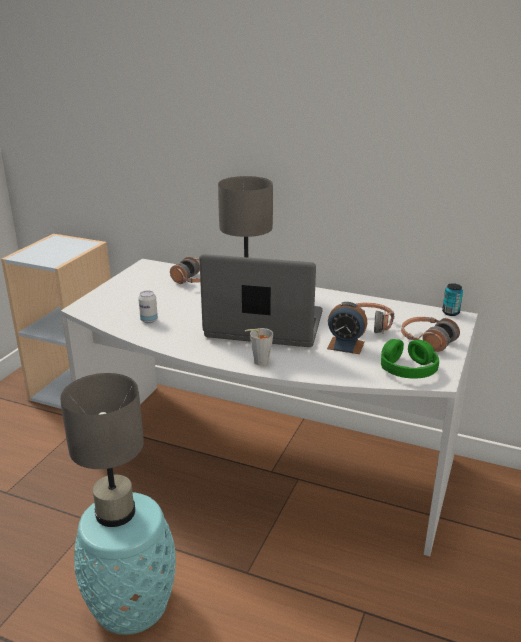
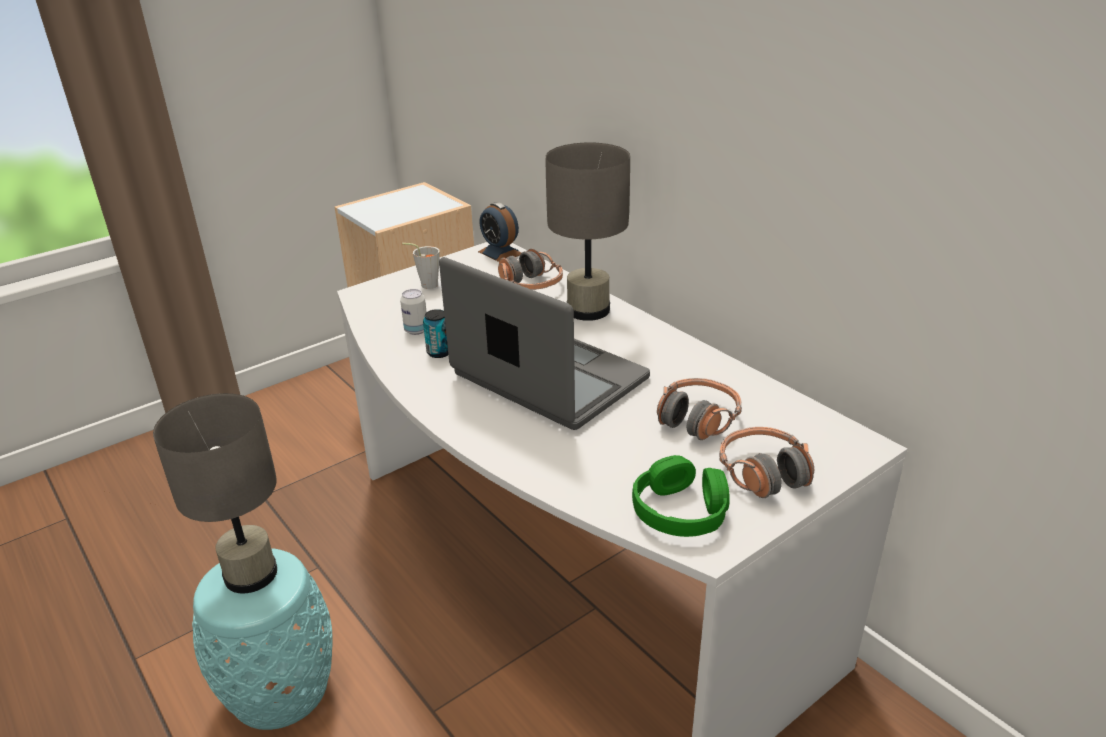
camera: 30 degrees right, 5 degrees up
grey cup [245,328,273,366] -> grey cup moved to [402,243,440,289]
alarm clock [327,302,367,354] -> alarm clock moved to [478,202,521,262]
can [442,283,463,316] -> can moved to [423,309,448,358]

